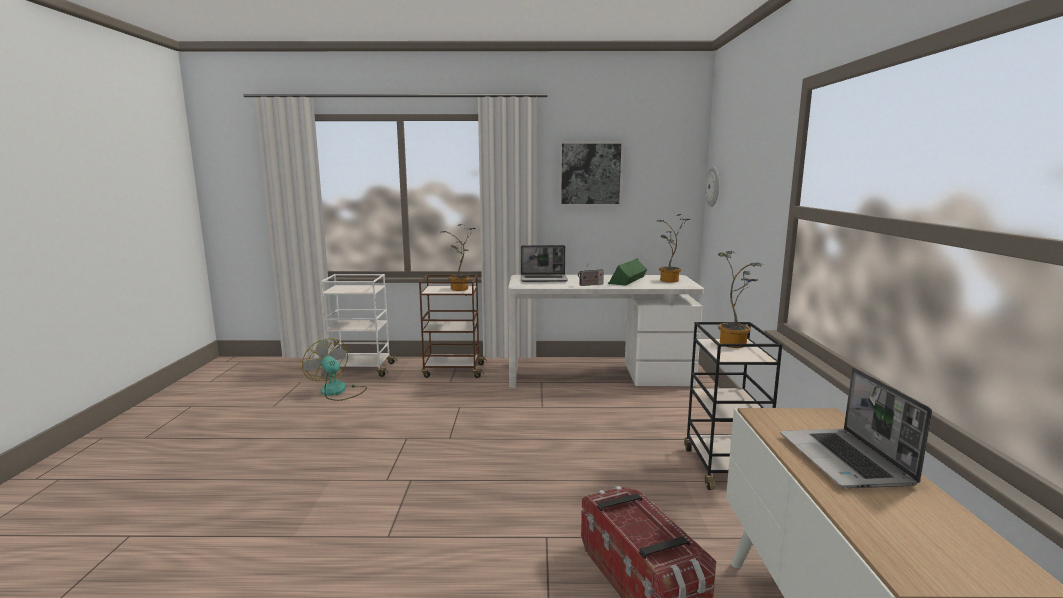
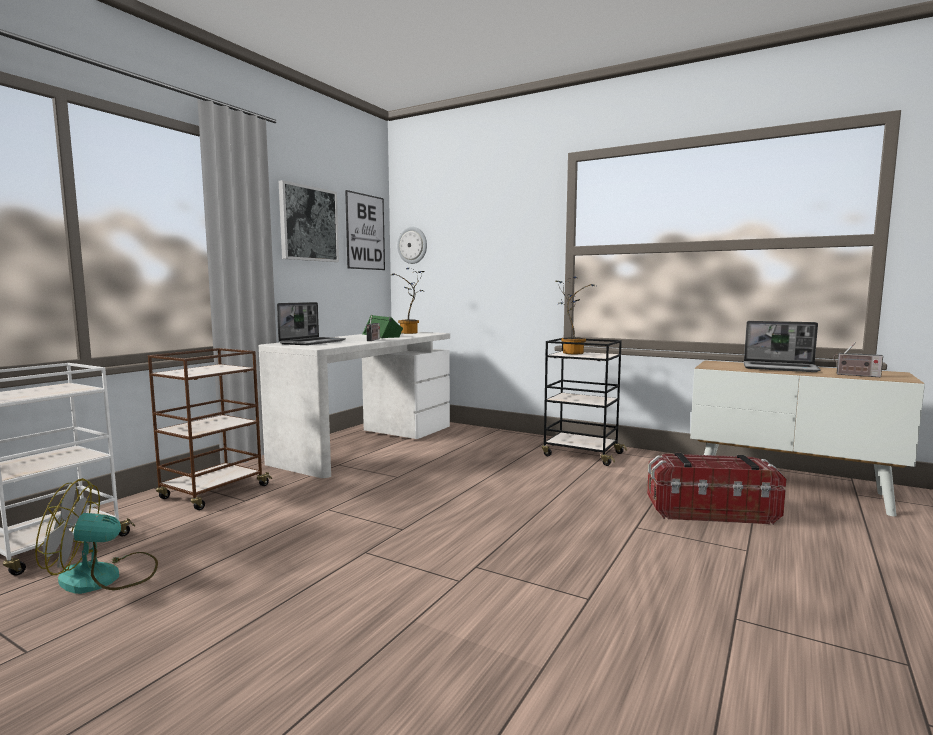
camera: 60 degrees left, 5 degrees down
potted plant [442,224,475,291] -> none
none -> picture [345,190,385,270]
none -> radio [833,342,883,377]

